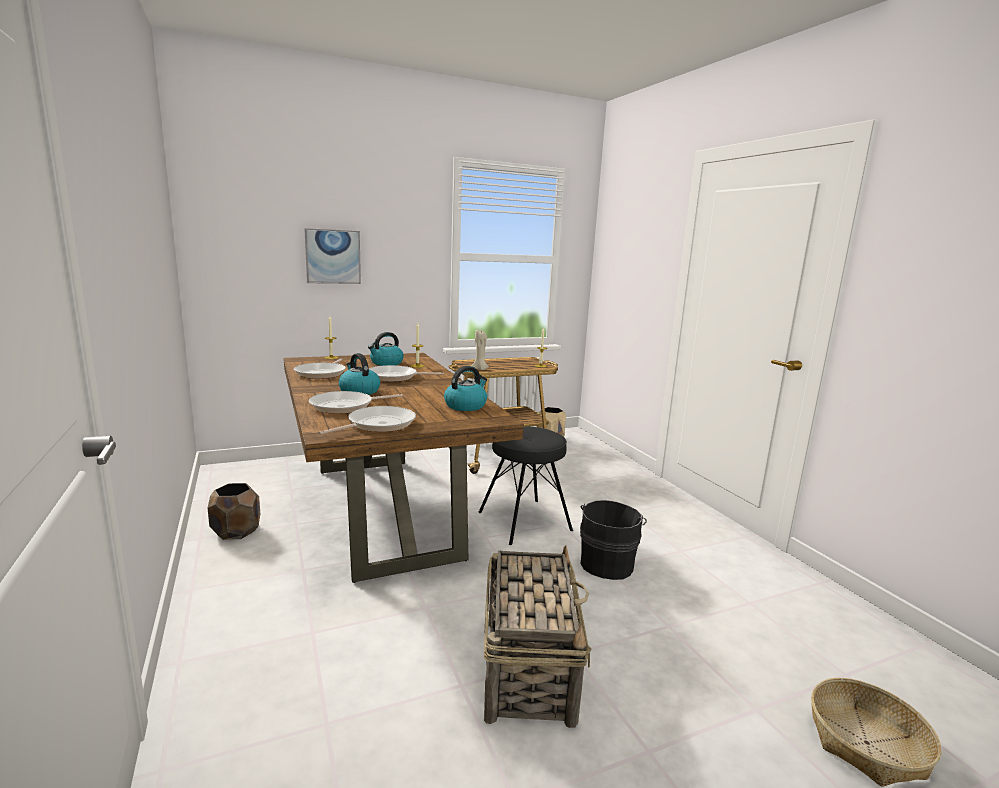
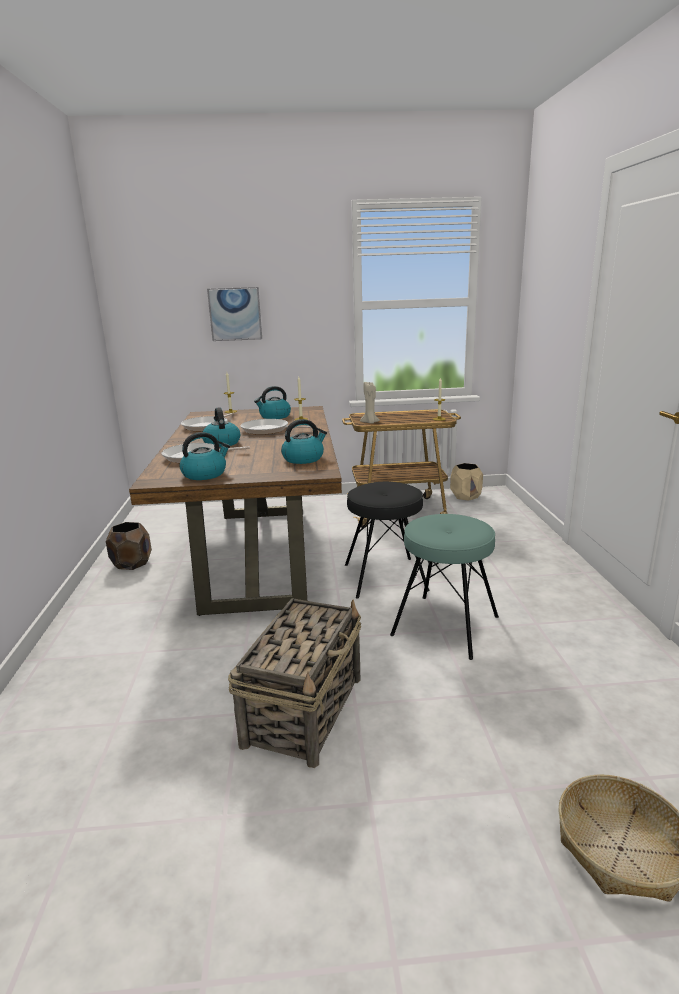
camera: 20 degrees right, 5 degrees up
frying pan [319,406,416,435] -> kettle [179,432,230,480]
black bucket [580,500,647,580] -> turquoise stool [390,514,499,660]

